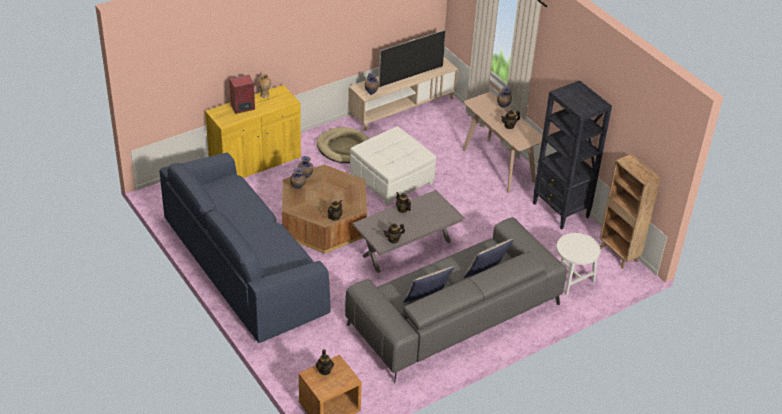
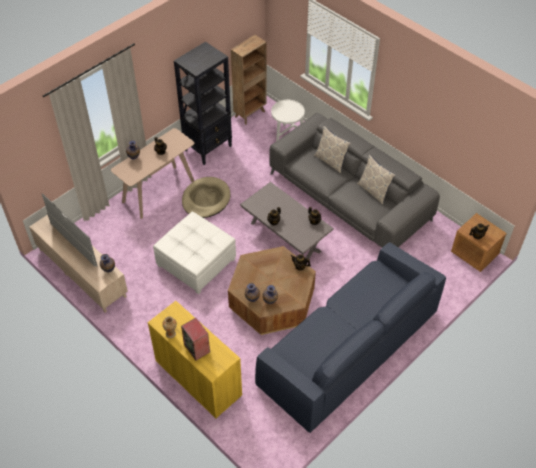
camera: 100 degrees left, 10 degrees up
beige dog bed [317,127,369,163] -> beige dog bed moved to [182,177,230,218]

